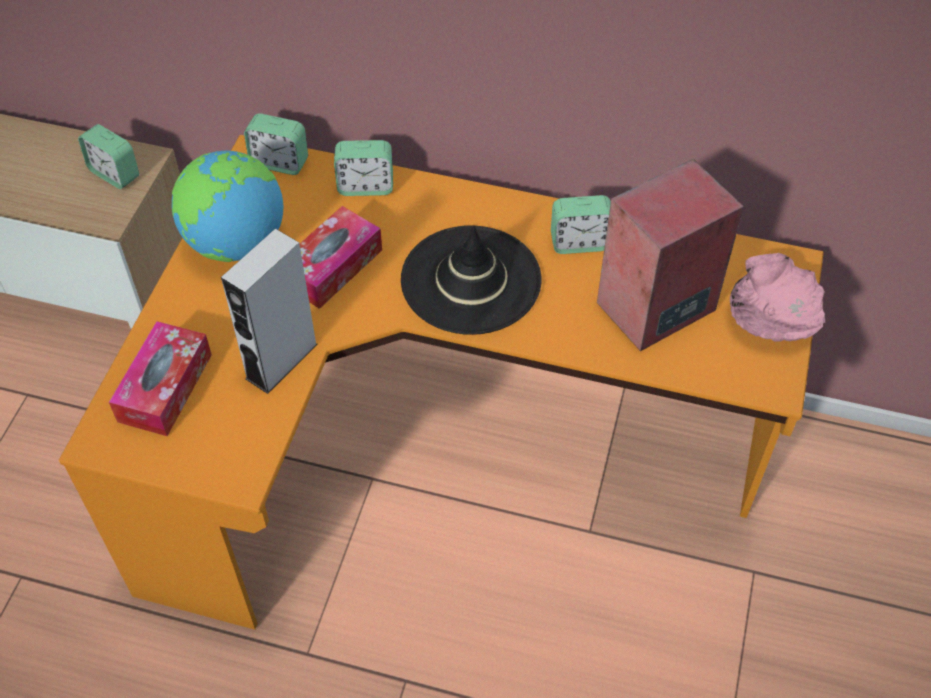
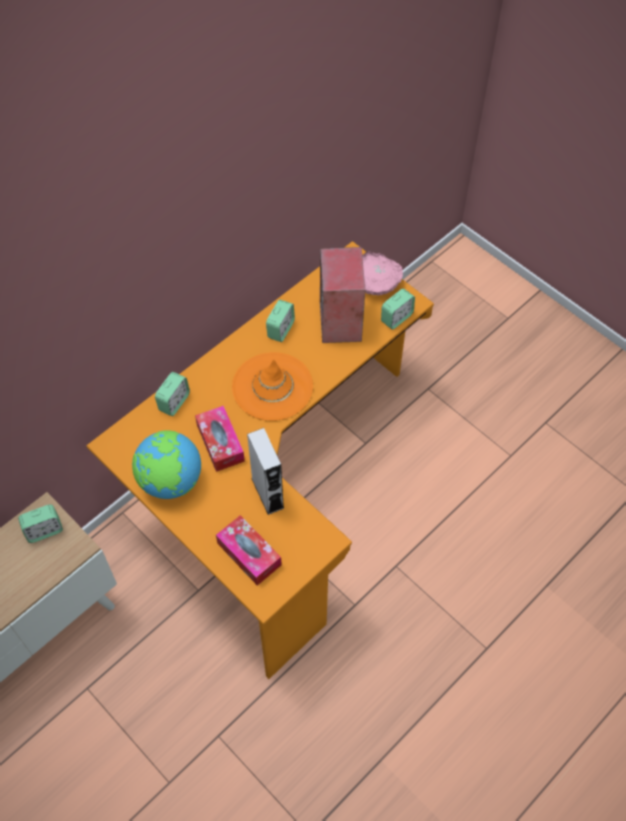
camera: 60 degrees left, 5 degrees up
alarm clock [244,114,308,175] -> alarm clock moved to [381,288,415,330]
black hat [401,225,541,335] -> orange hat [232,352,313,421]

